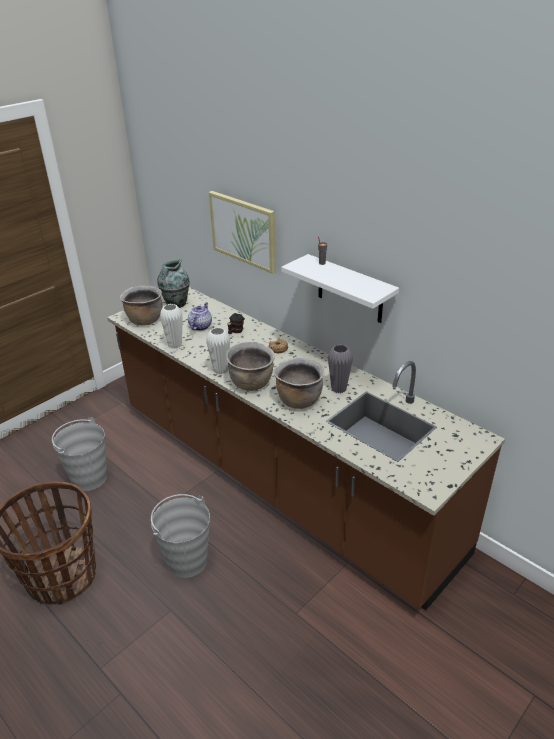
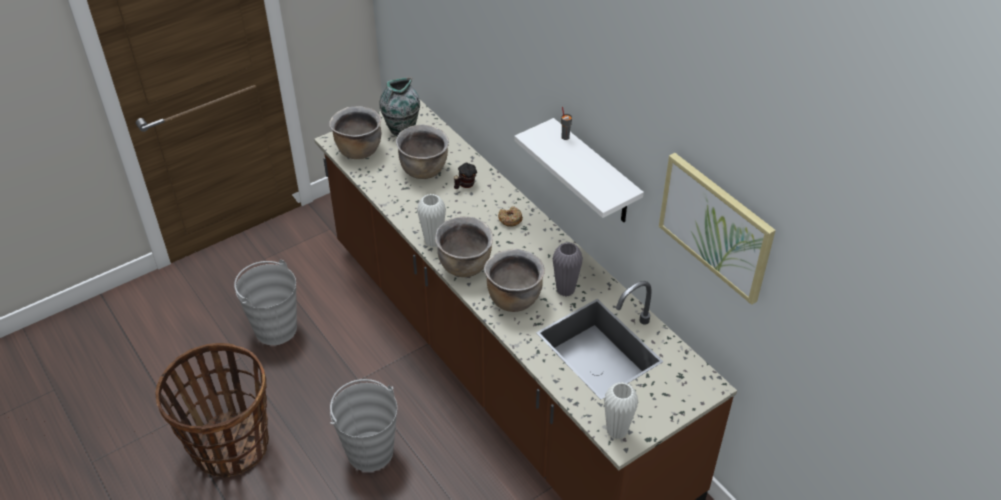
camera: 10 degrees right, 10 degrees up
white vase [160,304,183,348] -> white vase moved to [604,382,638,439]
teapot [188,303,212,331] -> brown cooking pot [396,124,449,179]
picture [209,191,276,274] -> picture moved to [659,153,776,305]

